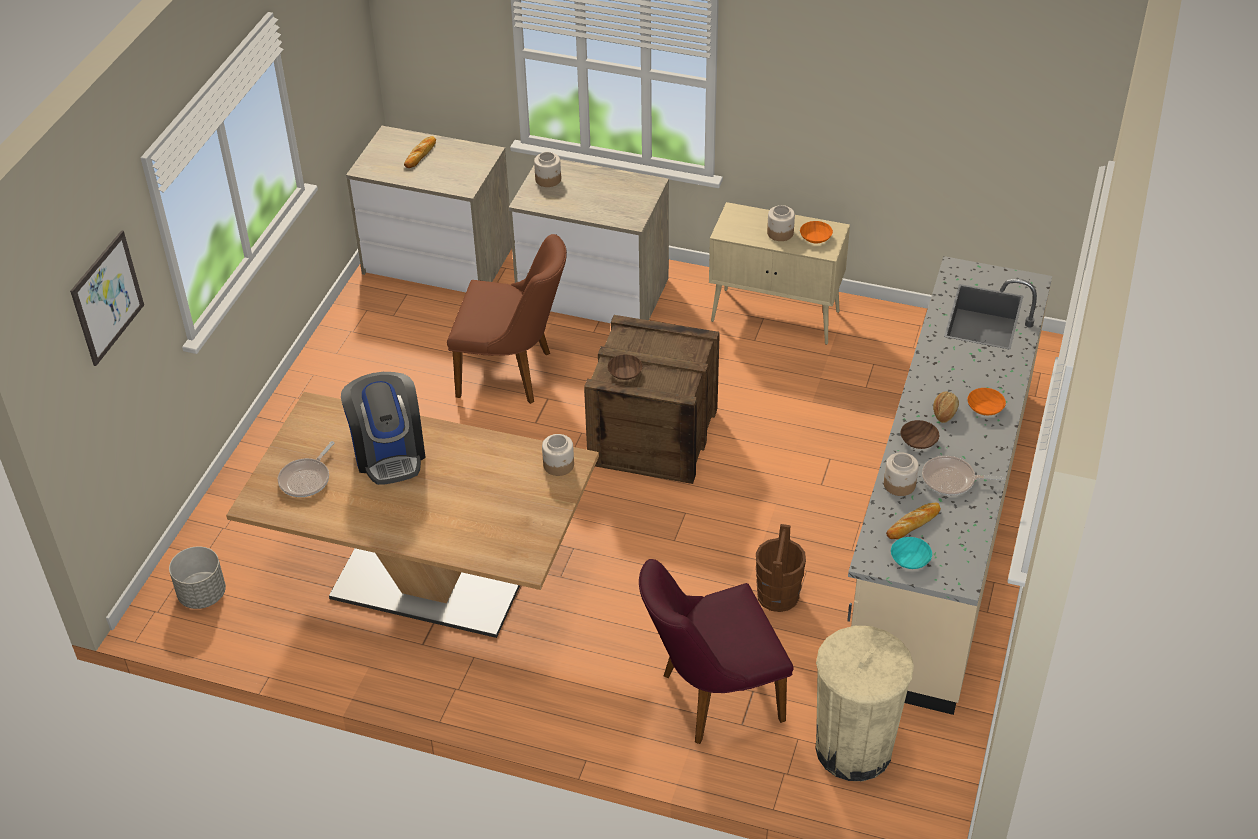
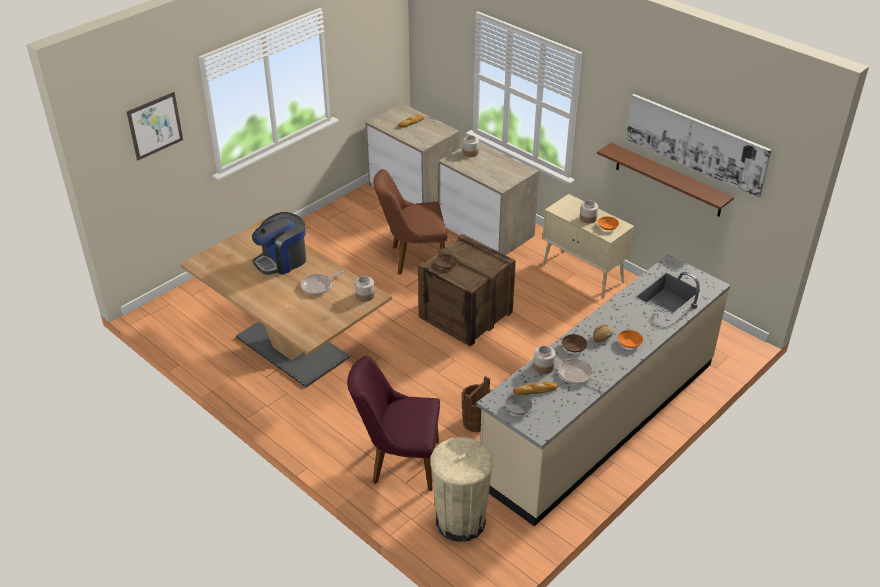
camera: 25 degrees right, 5 degrees down
grey planter [169,546,226,609] -> none
frying pan [278,441,335,497] -> frying pan moved to [301,270,344,295]
coffee machine [341,372,426,485] -> coffee machine turned 45 degrees clockwise [252,212,306,275]
brown chair [447,234,567,404] -> brown chair turned 135 degrees clockwise [373,169,447,275]
turquoise bowl [891,537,932,569] -> grey bowl [505,394,532,415]
none -> brown shelf [597,143,734,217]
none -> picture [626,94,772,197]

